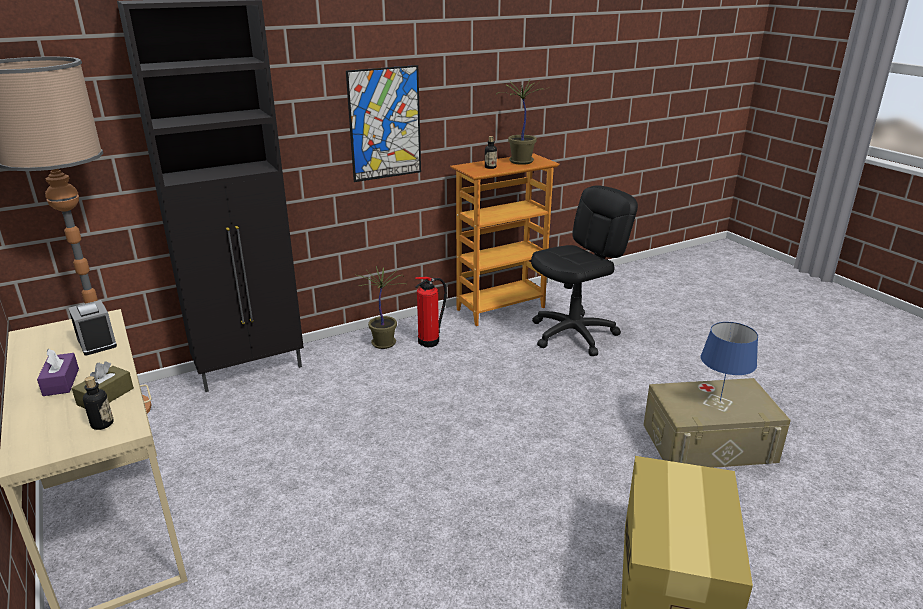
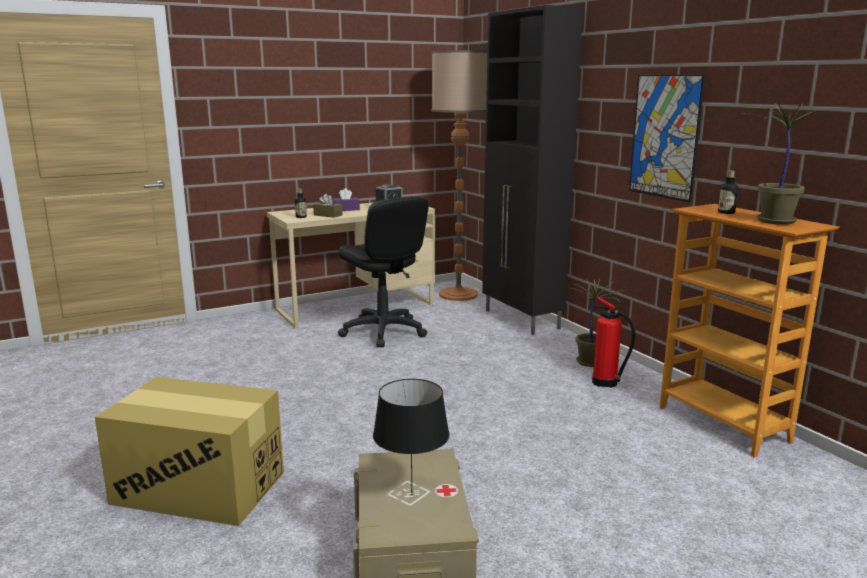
camera: 90 degrees right, 10 degrees down
black office chair [531,185,638,356] -> black office chair moved to [338,196,429,348]
blue table lamp [701,322,758,401] -> black table lamp [373,379,450,495]

